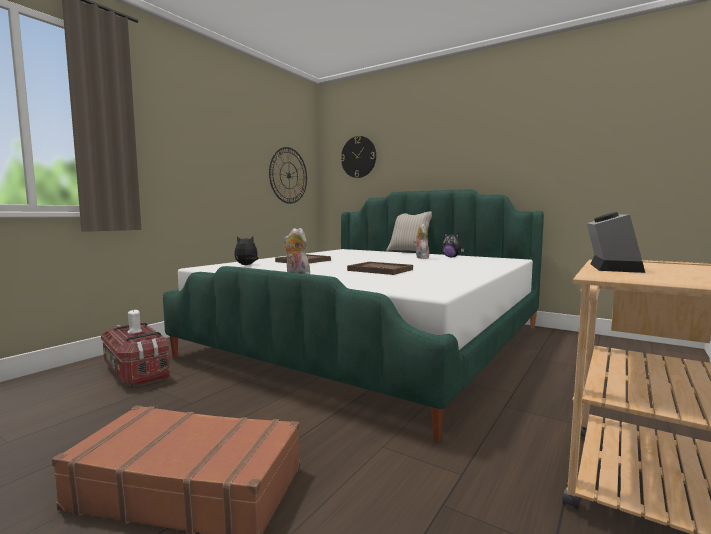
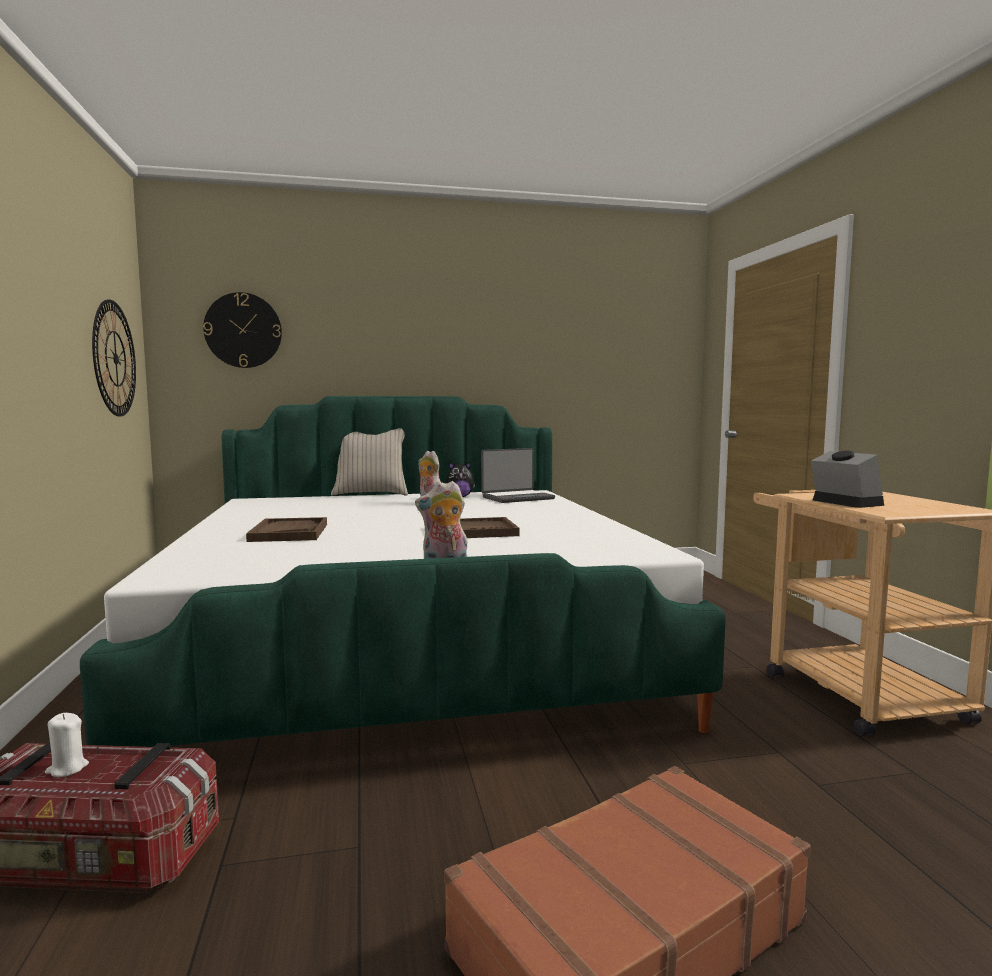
camera: 45 degrees left, 0 degrees up
plush toy [234,236,259,265] -> none
none -> laptop [481,448,555,503]

